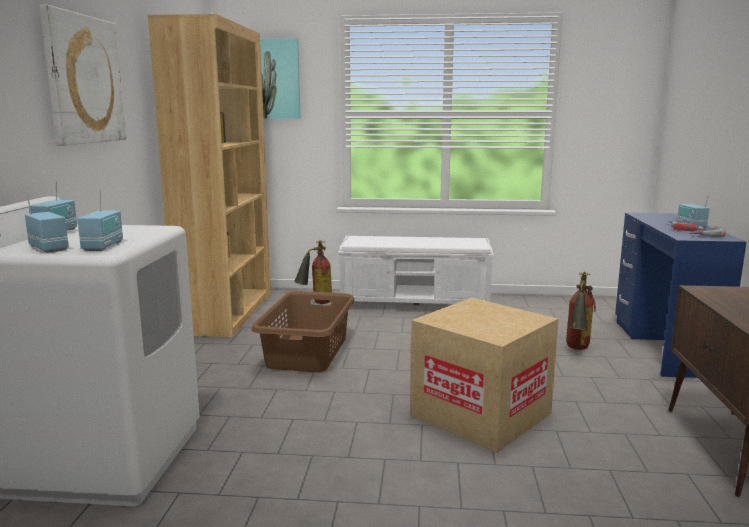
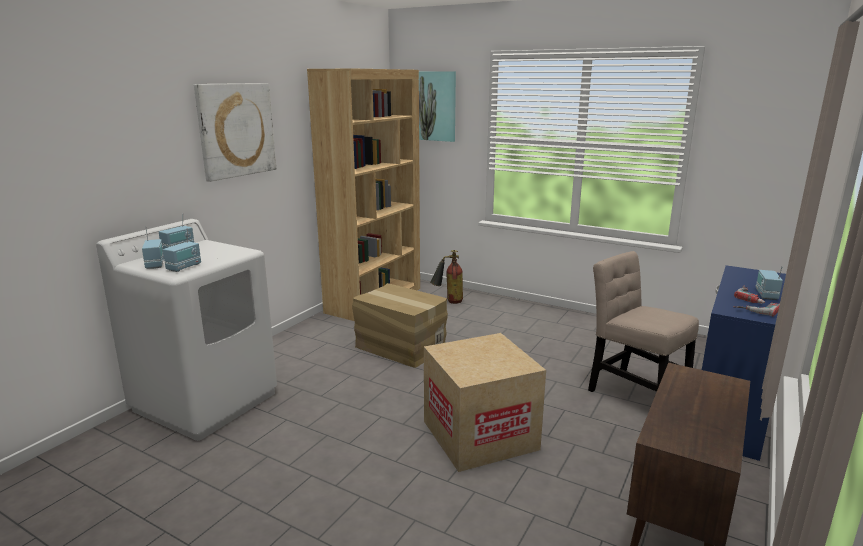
camera: 25 degrees right, 5 degrees up
brown laundry basket [252,291,354,372] -> cardboard box [352,283,448,368]
white bench [338,236,494,305] -> none
fire extinguisher [566,272,596,350] -> beige chair [588,251,699,392]

